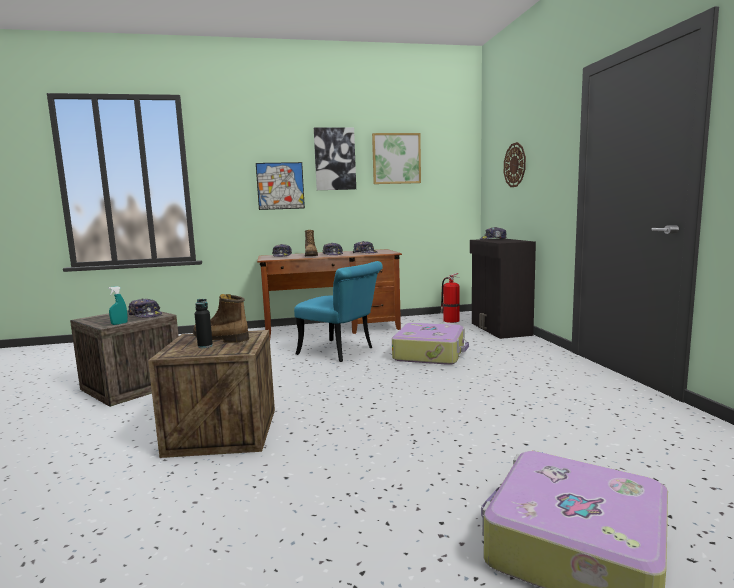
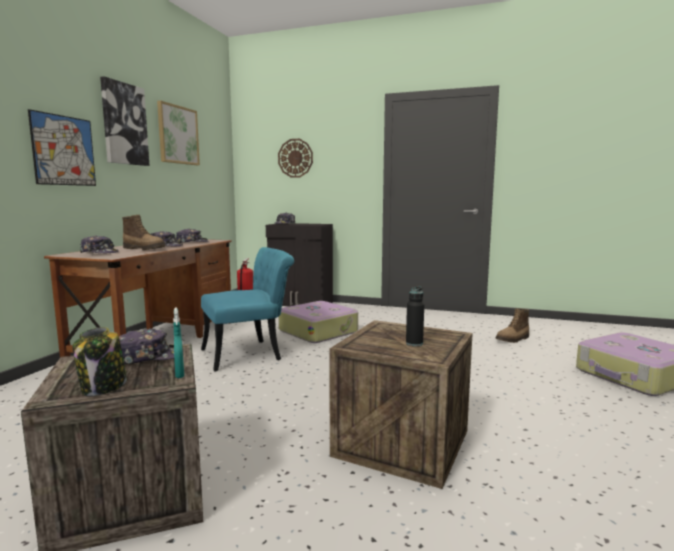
camera: 60 degrees left, 0 degrees up
boot [193,294,249,343] -> boot moved to [495,308,529,343]
none -> jar [72,327,127,396]

